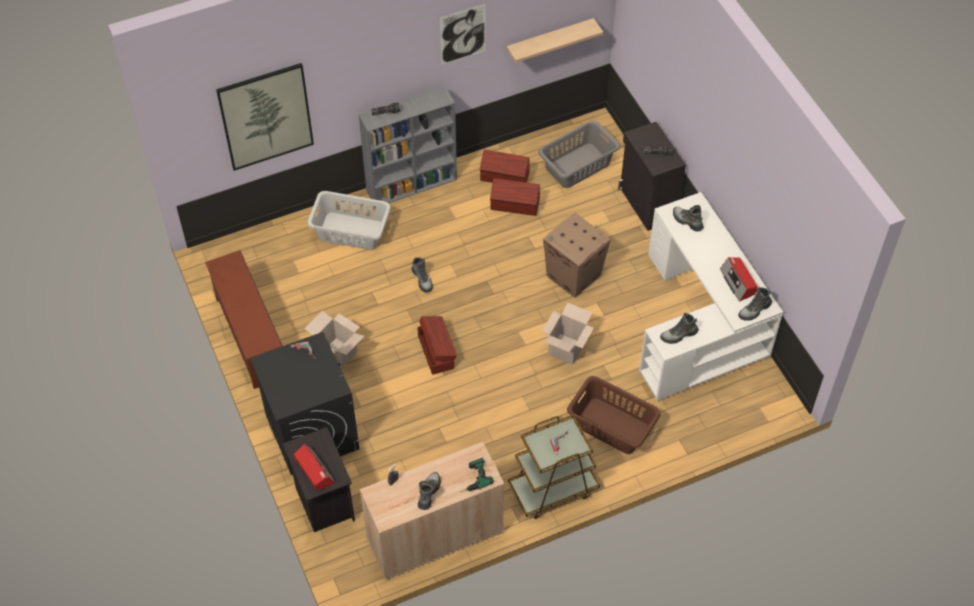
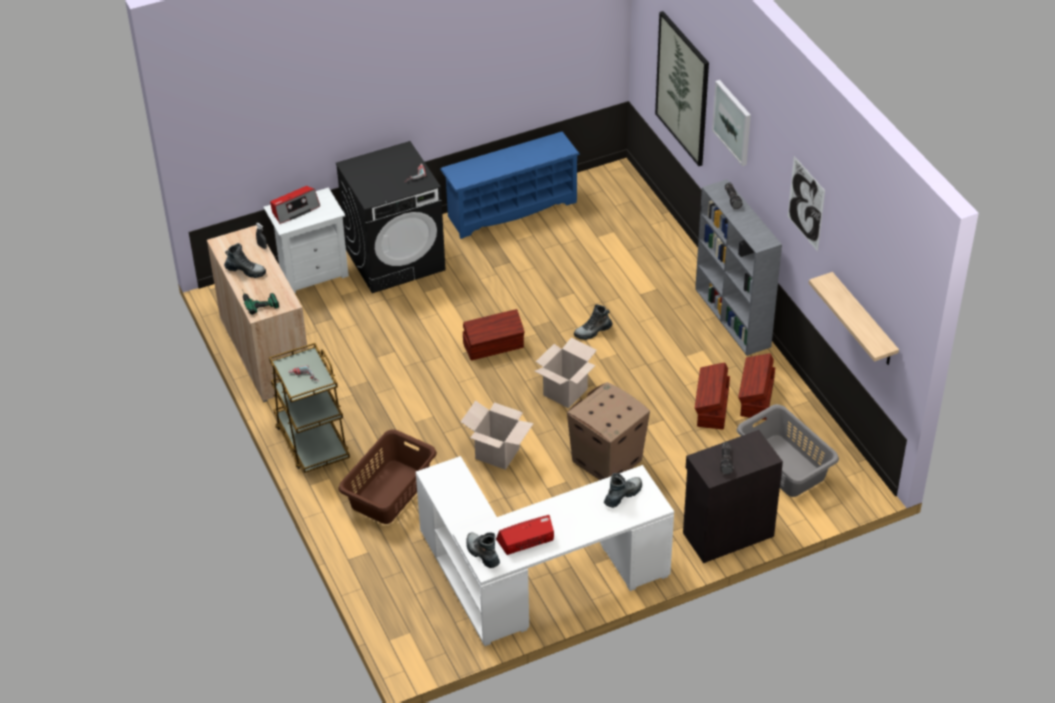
camera: 90 degrees right, 10 degrees down
brown shoe rack [205,250,282,389] -> blue shoe rack [440,132,580,239]
black nightstand [283,427,355,532] -> white nightstand [264,187,349,293]
cardboard box [304,311,364,369] -> cardboard box moved to [535,337,597,408]
grey laundry basket [307,191,391,250] -> none
boot [660,313,699,344] -> none
none -> picture [712,80,751,166]

